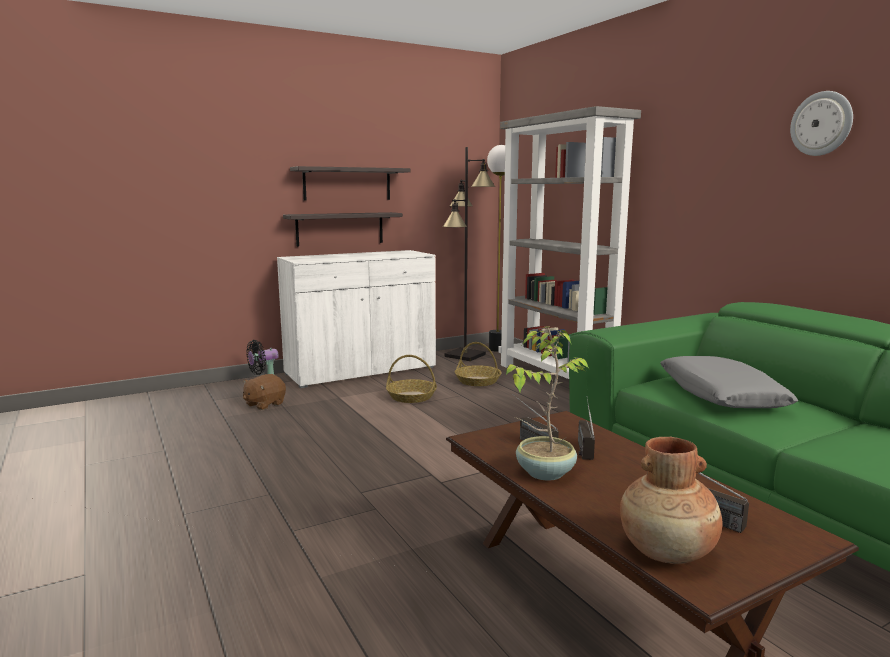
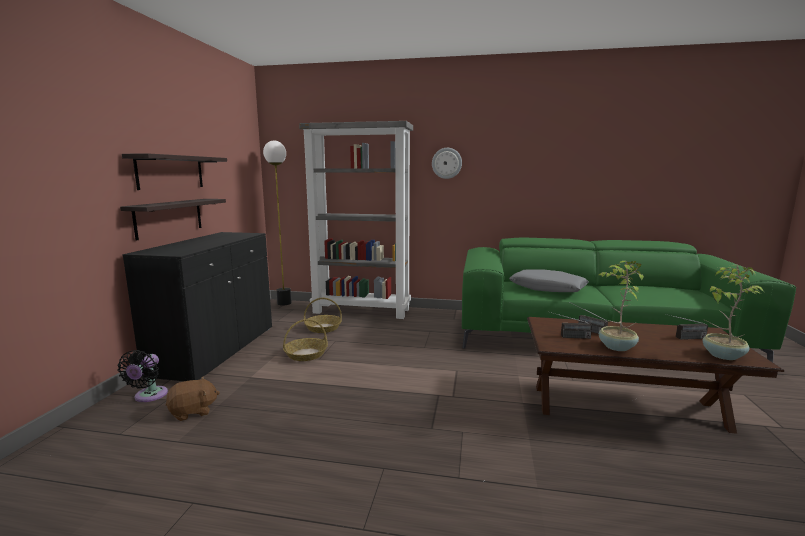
camera: 50 degrees left, 0 degrees up
brown plush toy [243,374,286,410] -> brown plush toy turned 105 degrees counterclockwise [165,376,220,421]
white cabinet [277,250,436,388] -> black cabinet [122,232,272,381]
black floor lamp [443,147,495,361] -> none
brown vase [620,437,723,564] -> potted plant [702,265,764,360]
wall clock [790,91,853,156] -> wall clock moved to [432,148,462,179]

